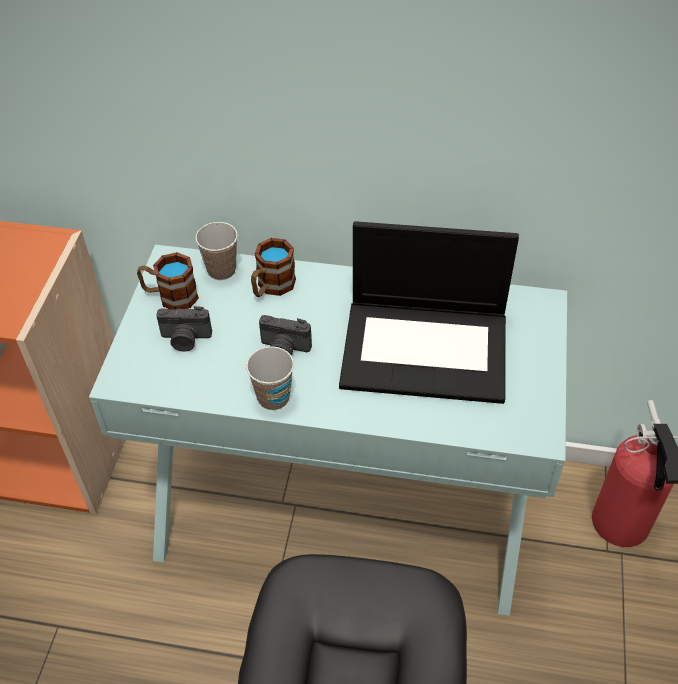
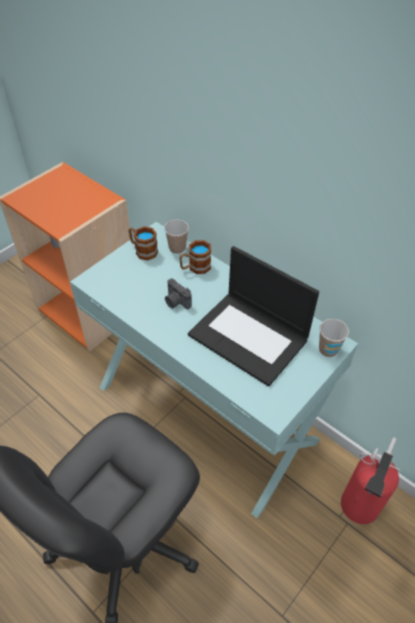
camera: 30 degrees right, 0 degrees up
camera [156,306,212,352] -> none
cup [246,346,294,410] -> cup moved to [319,319,349,357]

